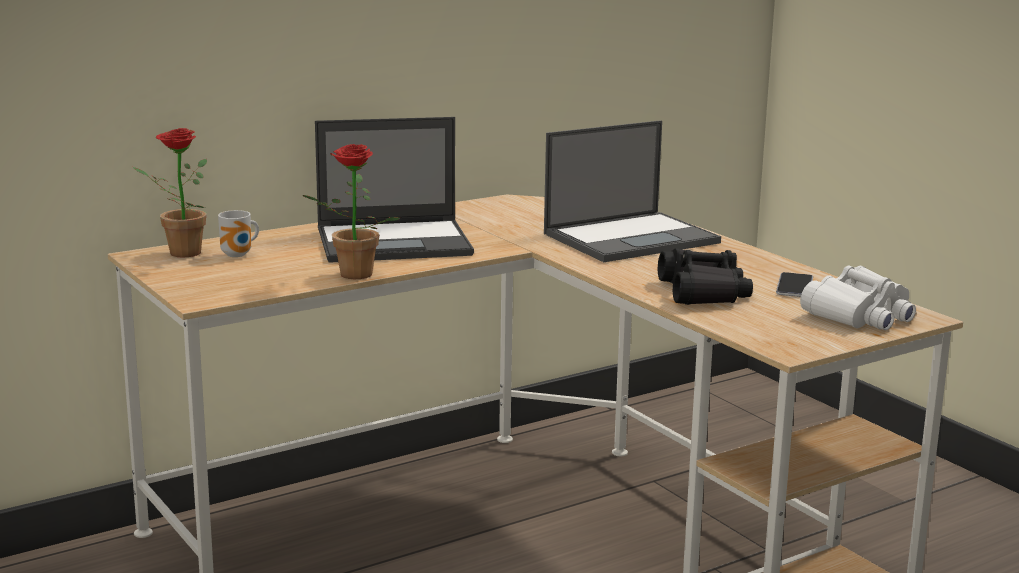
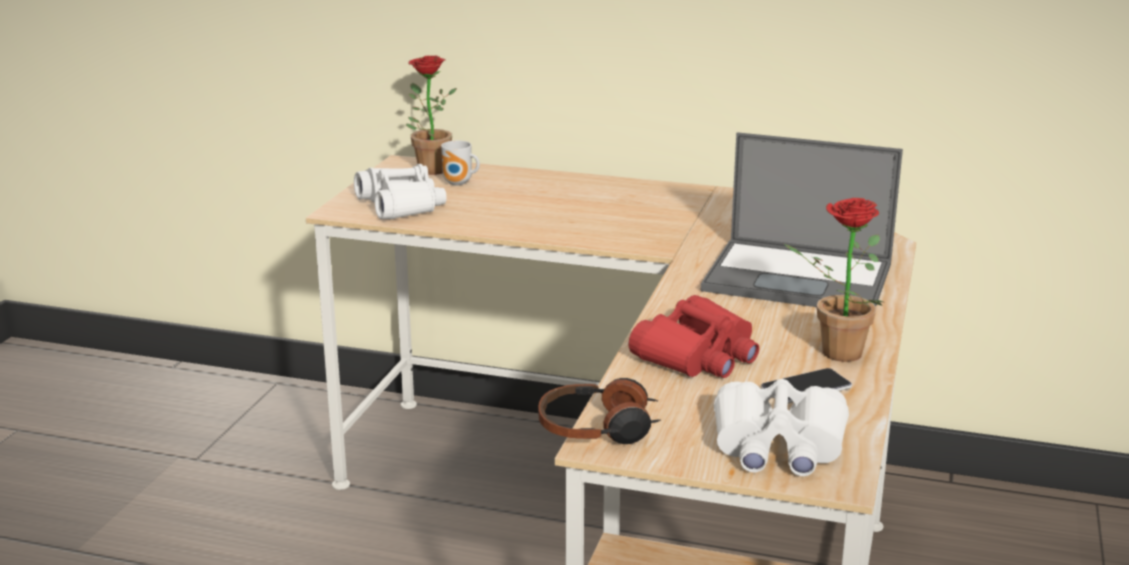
camera: 50 degrees right, 5 degrees up
potted plant [303,144,400,279] -> potted plant moved to [784,198,883,362]
laptop [315,117,474,263] -> none
black binoculars [658,248,753,305] -> red binoculars [629,295,759,378]
none -> white binoculars [354,164,447,220]
none -> headphones [538,378,661,444]

